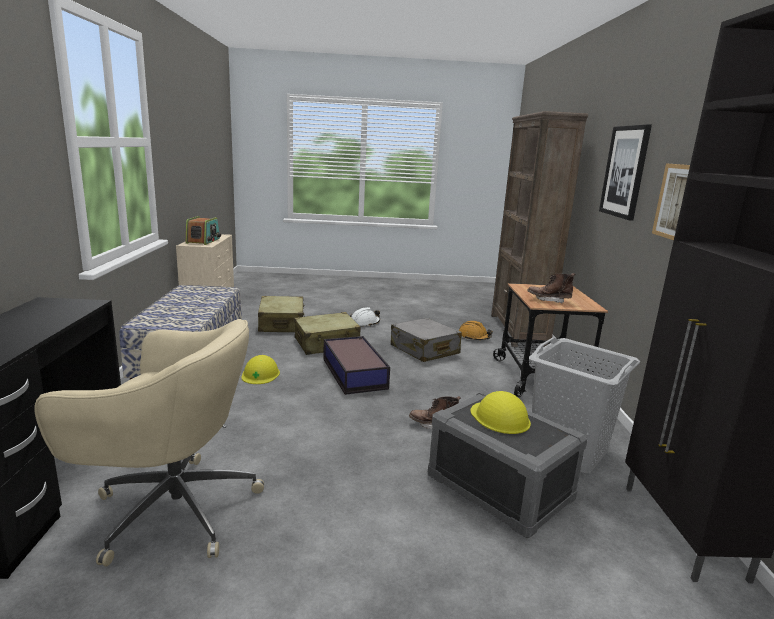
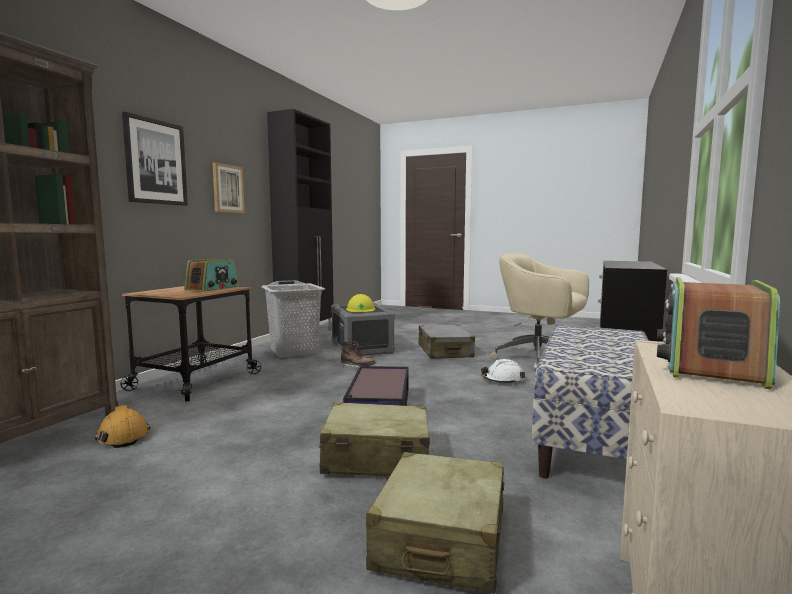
camera: 155 degrees left, 10 degrees down
yellow hard hat [241,355,280,384] -> none
white hard hat [350,307,380,327] -> white hard hat moved to [481,359,525,384]
grey suitcase [391,318,462,362] -> grey suitcase moved to [418,324,475,359]
brown boot [527,273,576,303] -> radio [184,259,239,292]

